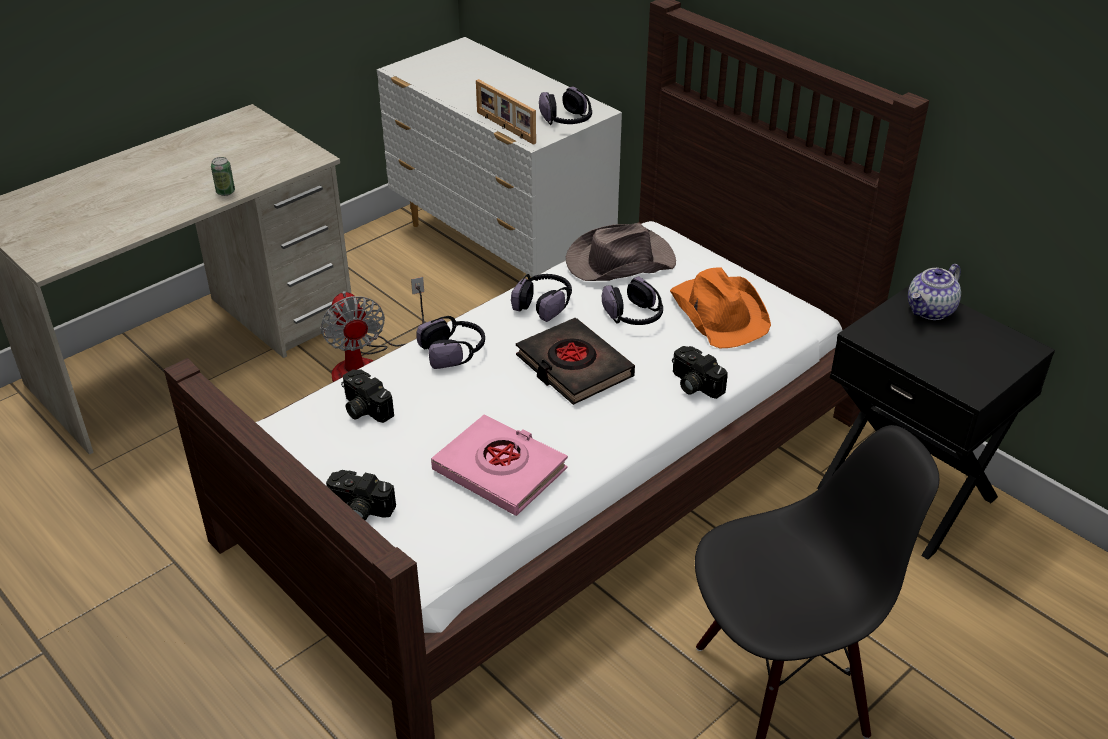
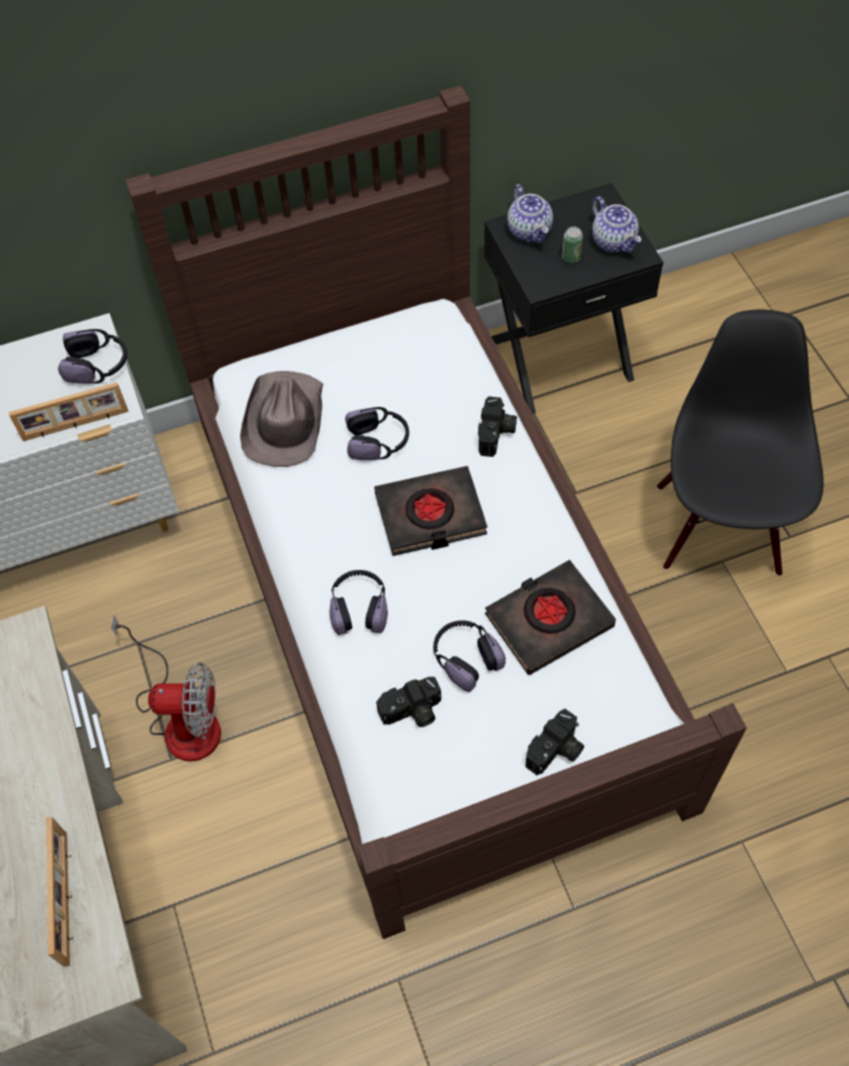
camera: 65 degrees left, 20 degrees up
can [211,157,235,196] -> can moved to [562,226,583,263]
pink book [431,415,568,516] -> black book [485,560,616,675]
headphones [511,274,572,322] -> headphones moved to [433,620,506,692]
orange hat [670,267,771,348] -> none
camera [672,346,728,399] -> camera turned 60 degrees counterclockwise [478,396,517,457]
none -> picture frame [46,817,73,967]
none -> teapot [592,197,641,253]

